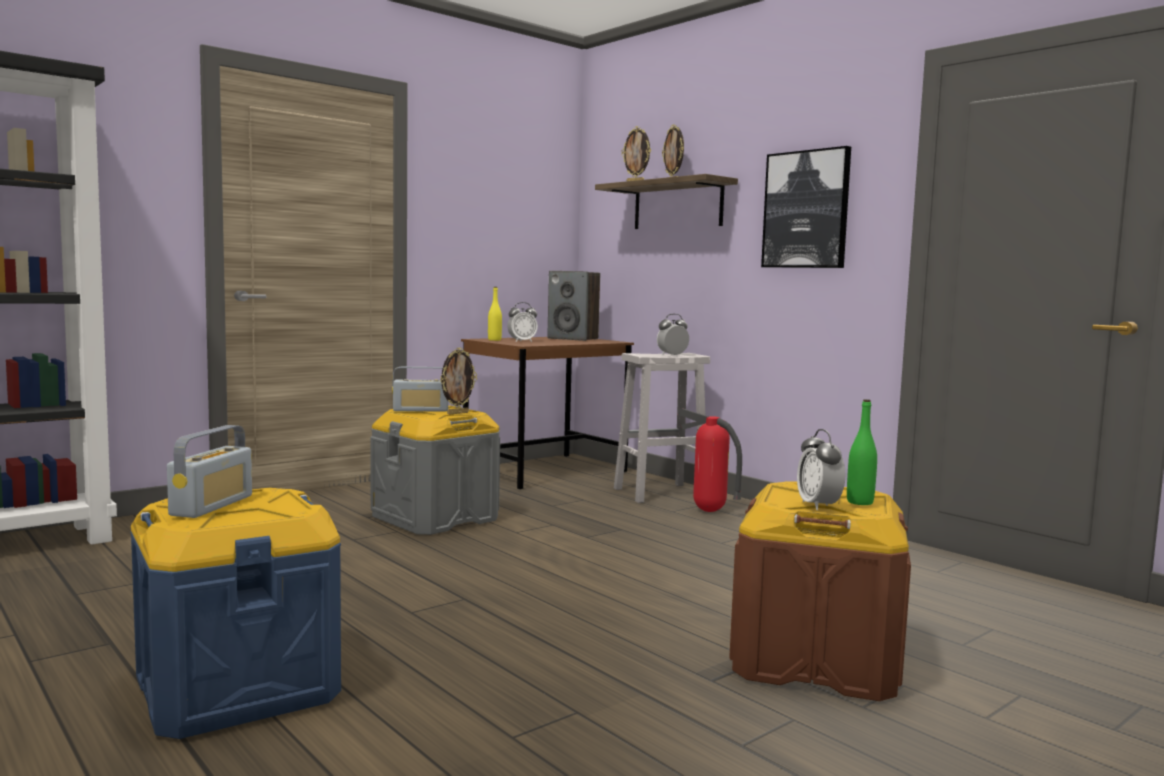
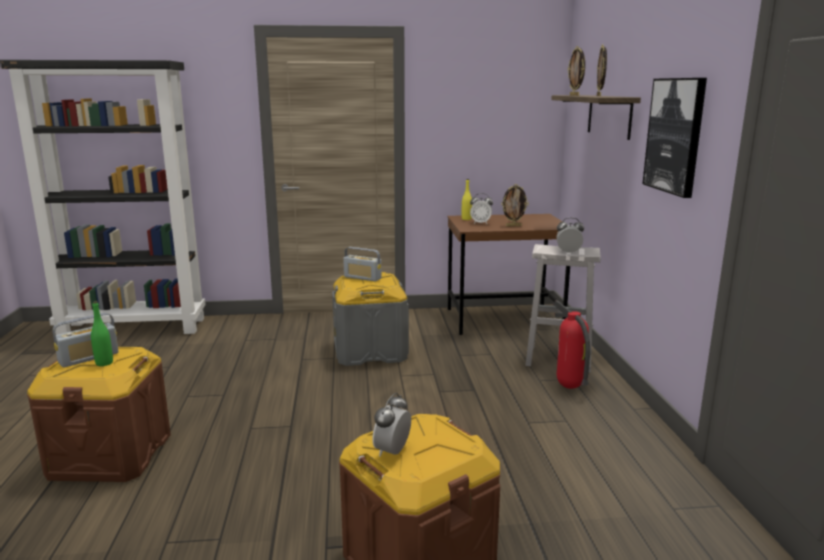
camera: 35 degrees right, 10 degrees up
blue storage box [131,488,341,739] -> brown storage box [27,347,171,482]
picture frame [440,348,477,415] -> picture frame moved to [501,184,529,226]
speaker [547,271,600,341] -> none
green bottle [847,399,877,505] -> green bottle moved to [91,301,113,366]

